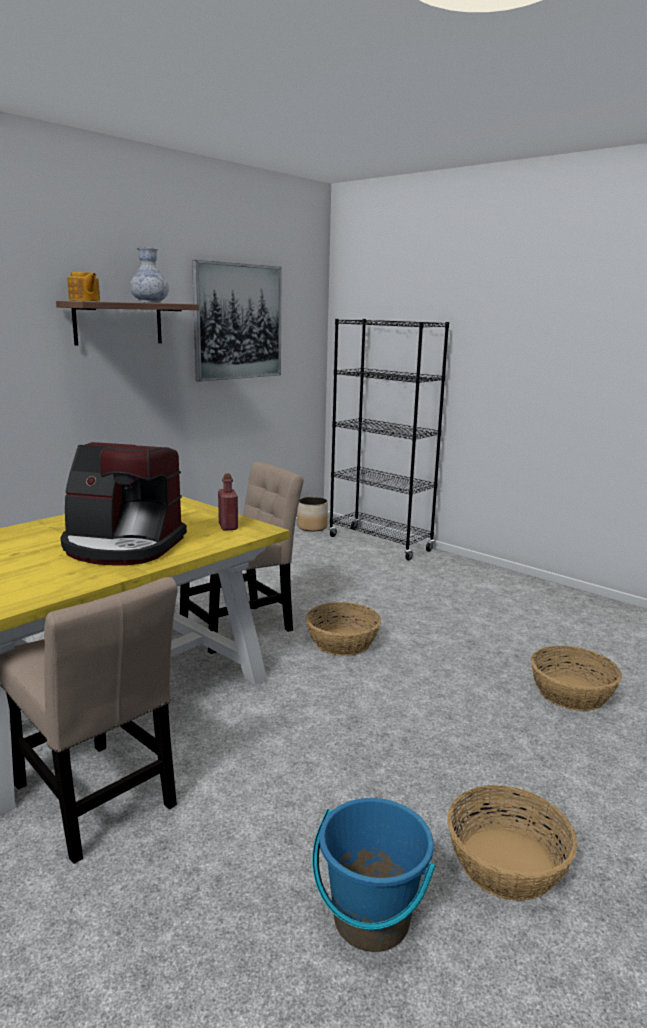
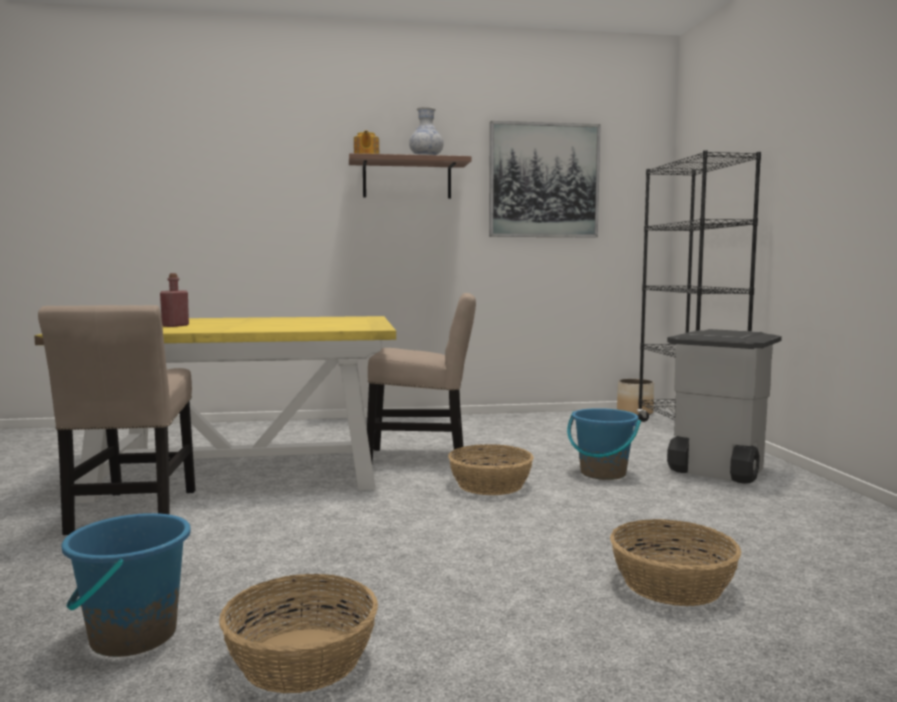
camera: 40 degrees right, 10 degrees down
coffee machine [60,442,187,566] -> none
red bottle [218,473,238,531] -> red bottle moved to [160,273,189,327]
none -> blue bucket [567,408,641,480]
none -> grey trash can [667,329,782,484]

